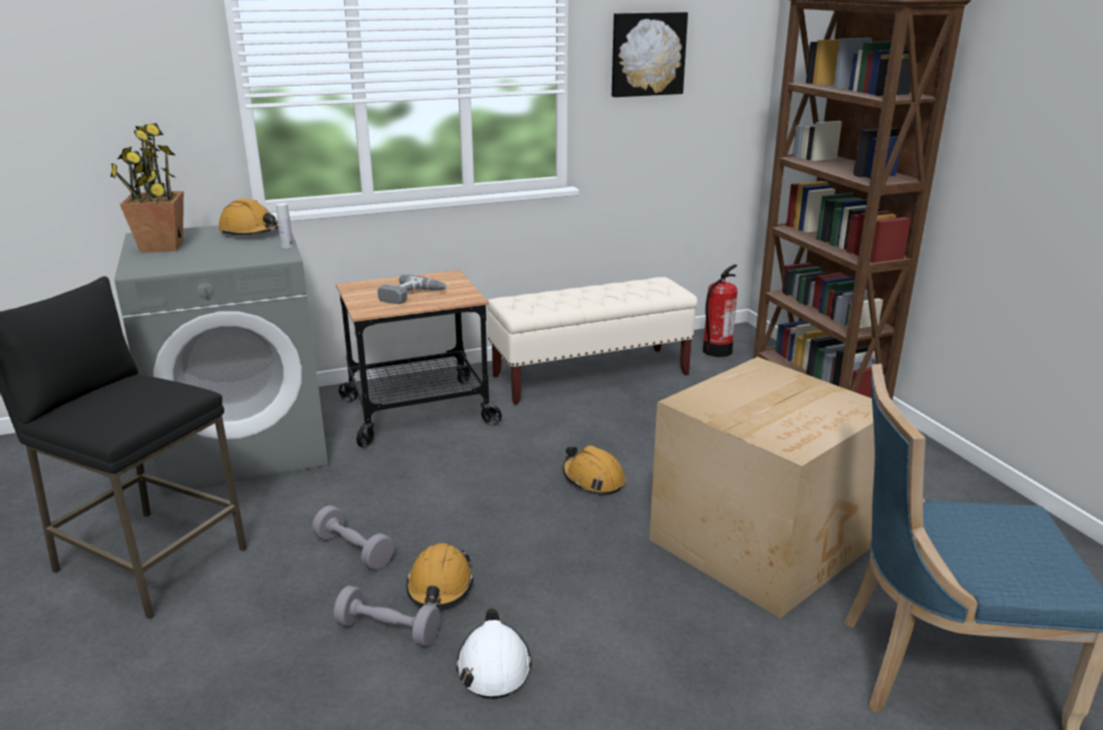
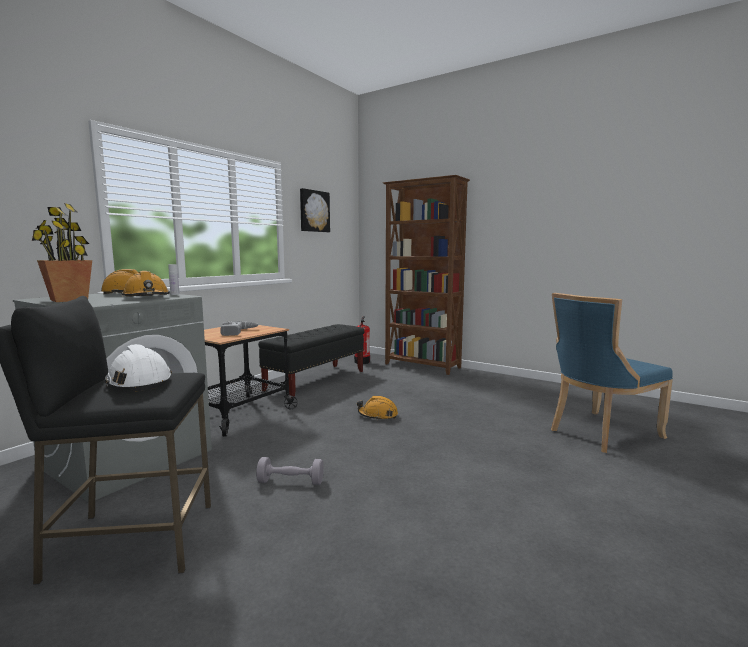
camera: 35 degrees left, 15 degrees down
grey dumbbell [334,586,440,647] -> none
orange hard hat [406,543,474,608] -> orange hard hat moved to [121,271,170,297]
white hard hat [456,608,532,699] -> white hard hat moved to [105,344,172,391]
beige bench [488,277,698,404] -> black bench [258,324,364,398]
cardboard box [649,357,875,618] -> none

